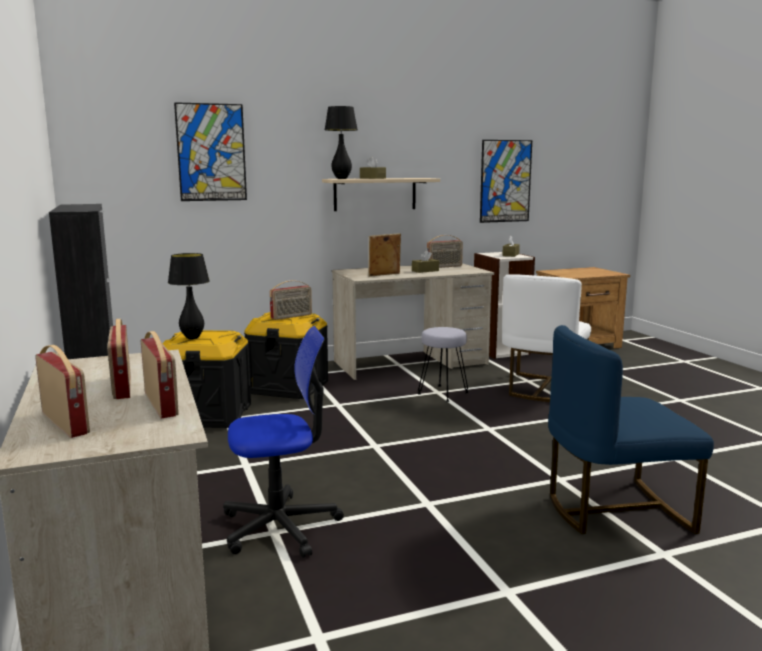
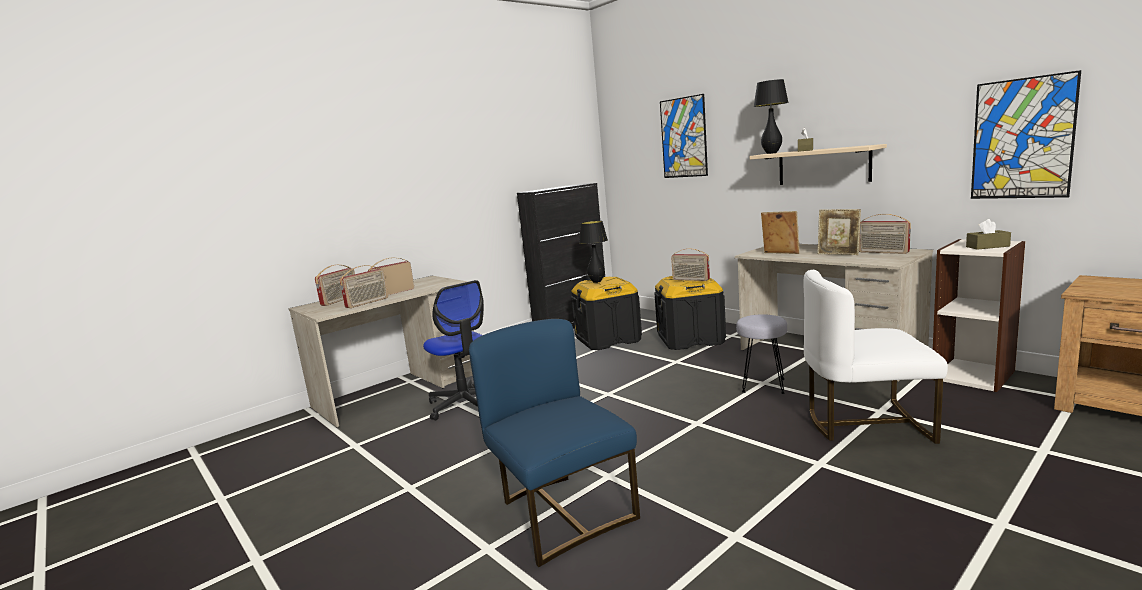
camera: 70 degrees right, 0 degrees up
brown tissue box [412,250,439,273] -> picture frame [818,209,861,255]

